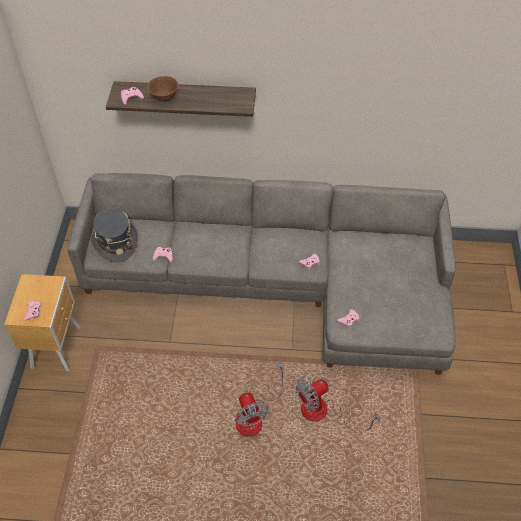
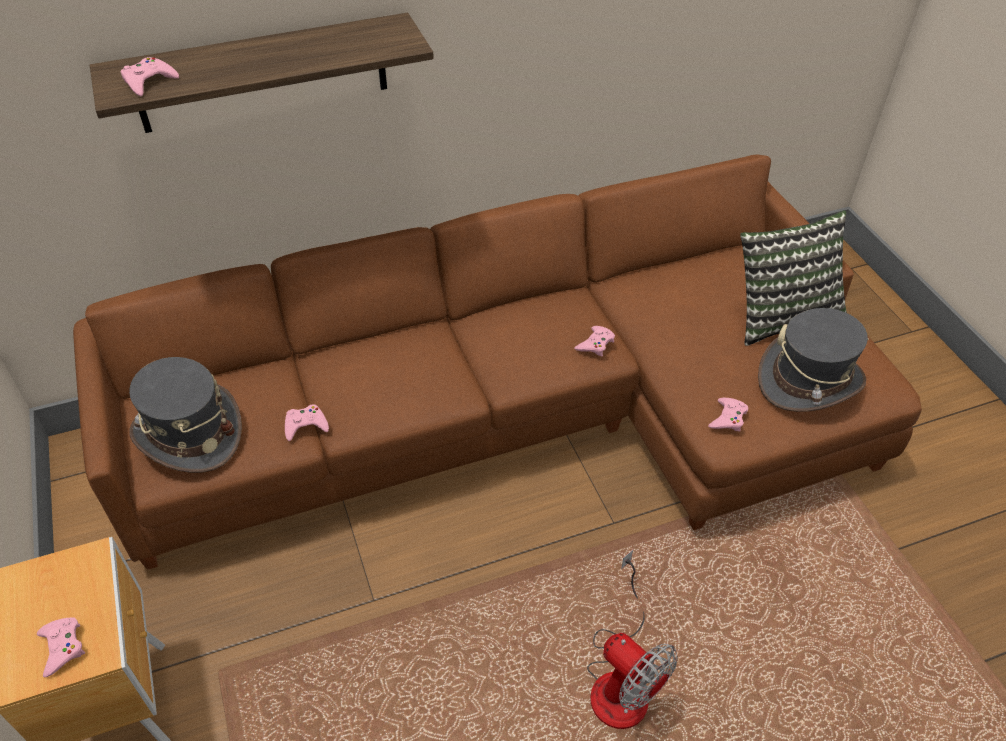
camera: 25 degrees left, 5 degrees down
grey sofa [67,173,456,375] -> brown sofa [73,155,922,570]
brown bowl [147,76,178,102] -> none
fan [296,379,380,432] -> none
none -> pillow [740,210,847,346]
none -> grey hat [758,308,869,412]

